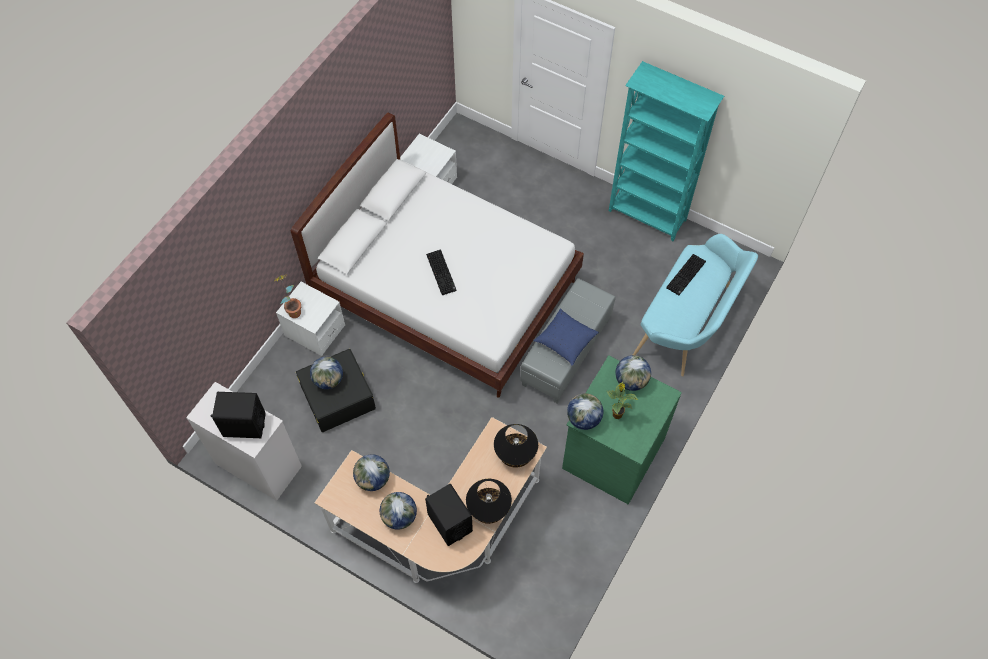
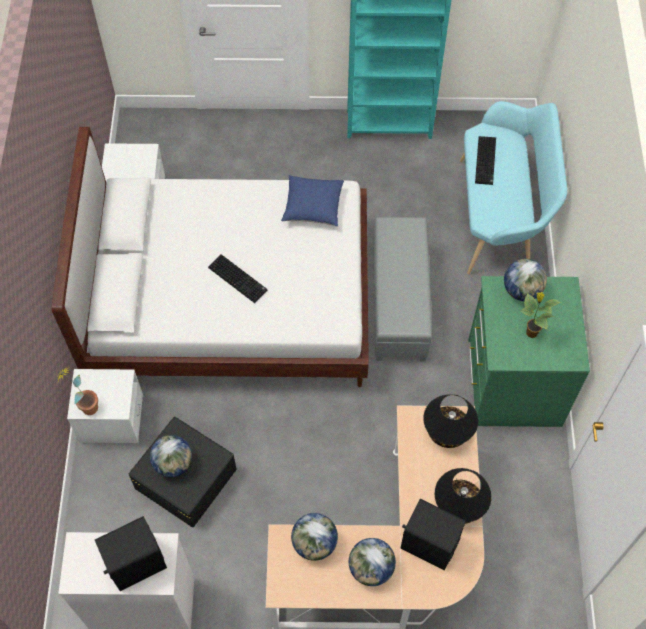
camera: 30 degrees left, 0 degrees up
blue pillow [534,308,599,366] -> blue pillow moved to [281,175,344,227]
globe [567,393,603,430] -> none

